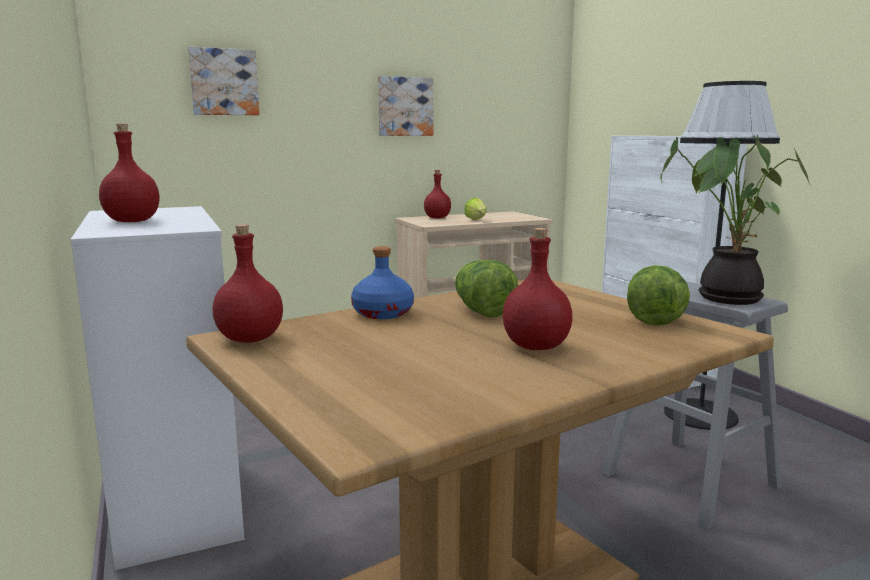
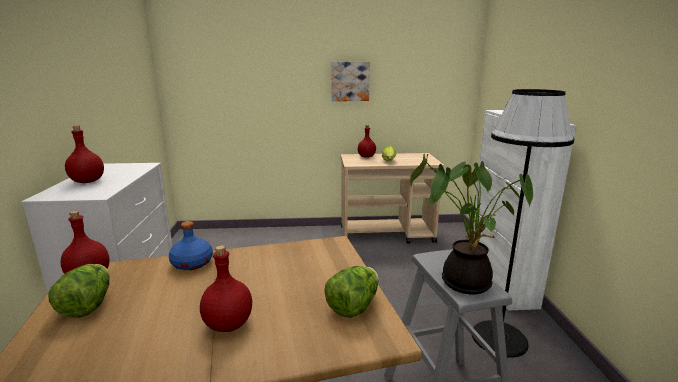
camera: 20 degrees right, 5 degrees up
picture [188,47,260,115] -> none
lettuce [455,260,518,317] -> lettuce moved to [48,264,110,318]

